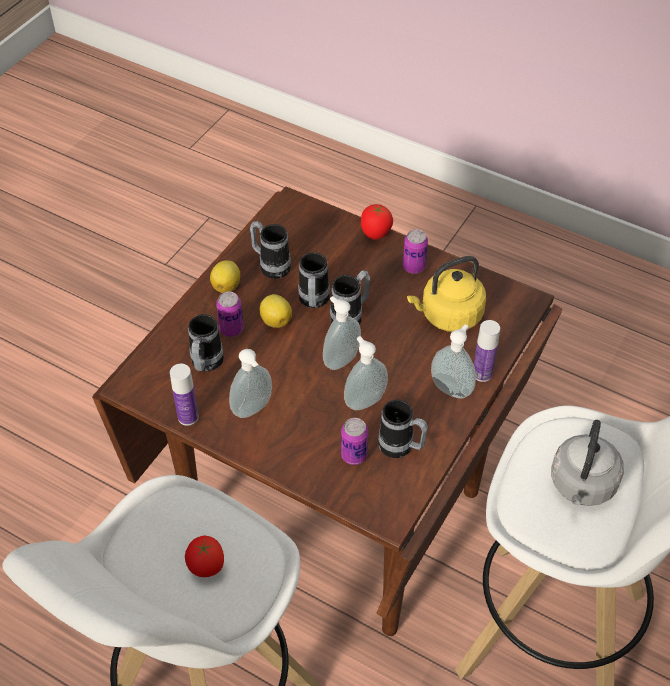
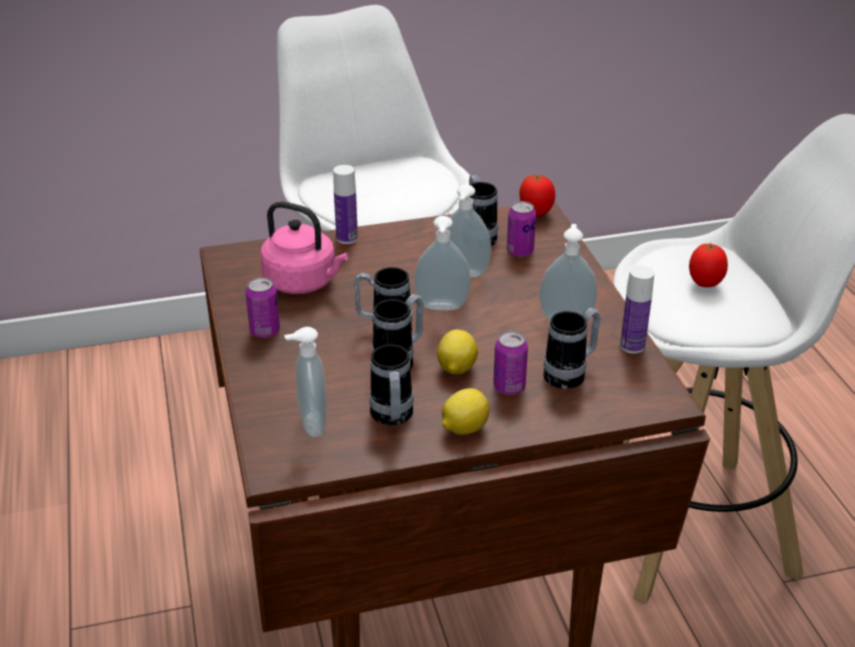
camera: 135 degrees left, 15 degrees down
tomato [361,204,393,240] -> tomato moved to [519,174,555,217]
yellow kettle [407,256,486,332] -> pink kettle [260,202,348,294]
soap dispenser [431,324,476,399] -> soap dispenser moved to [284,327,327,437]
grey kettle [551,420,624,506] -> none

